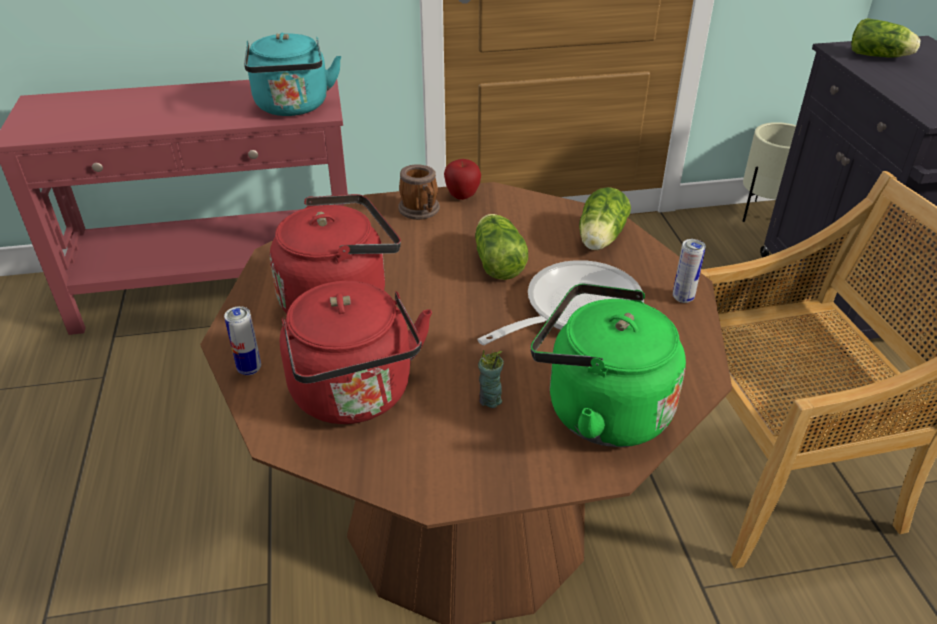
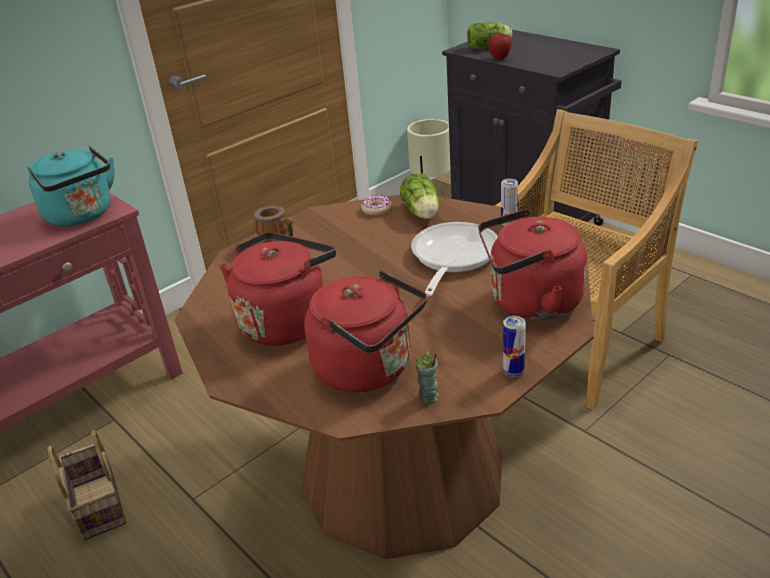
camera: 30 degrees left, 5 degrees down
can [224,306,261,375] -> can moved to [503,316,526,377]
apple [444,159,481,200] -> apple moved to [488,34,512,60]
lettuce [475,214,528,280] -> none
cup [478,350,504,408] -> cup moved to [416,351,439,404]
green kettle [531,283,686,447] -> red kettle [478,209,587,321]
none -> basket [47,430,126,540]
none -> donut [361,195,391,215]

